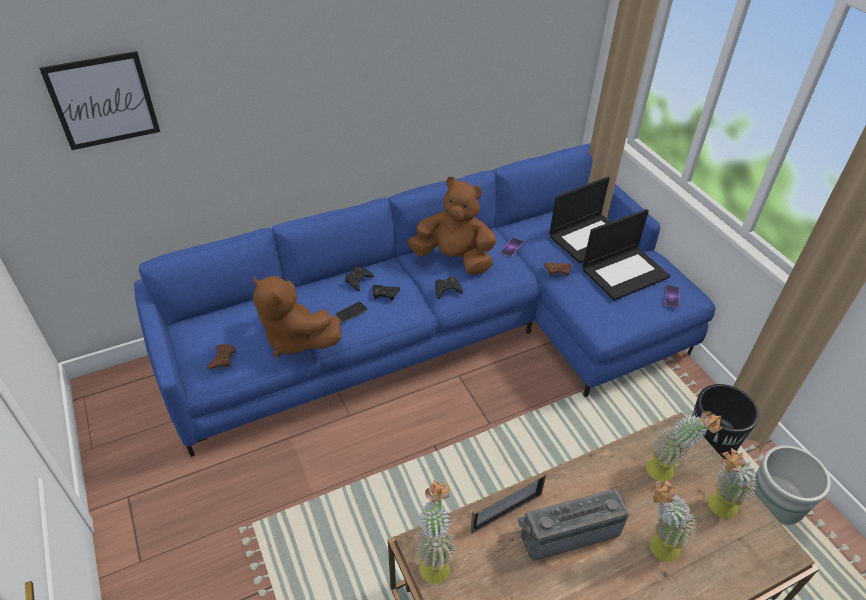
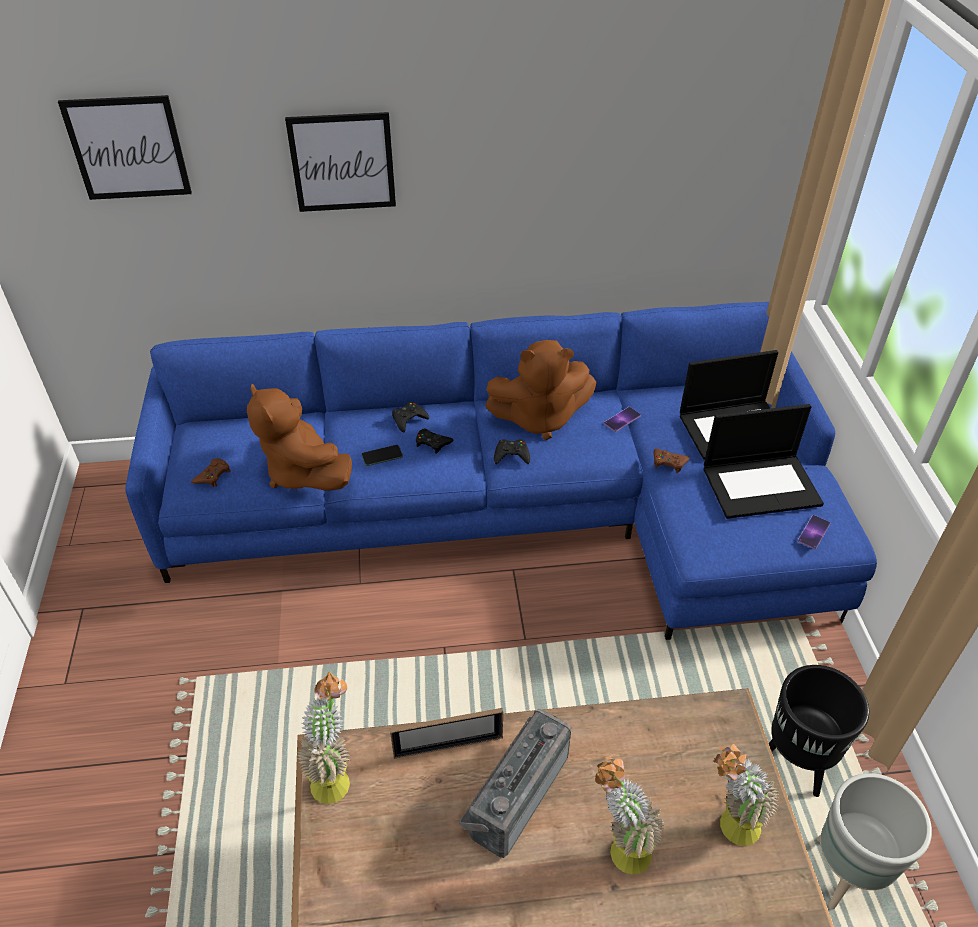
camera: 20 degrees right, 0 degrees up
brown plush toy [407,177,497,275] -> brown plush toy turned 135 degrees clockwise [485,340,597,440]
radio [518,488,629,561] -> radio turned 60 degrees counterclockwise [458,709,571,858]
potted plant [646,411,722,482] -> none
none -> picture [285,112,396,212]

